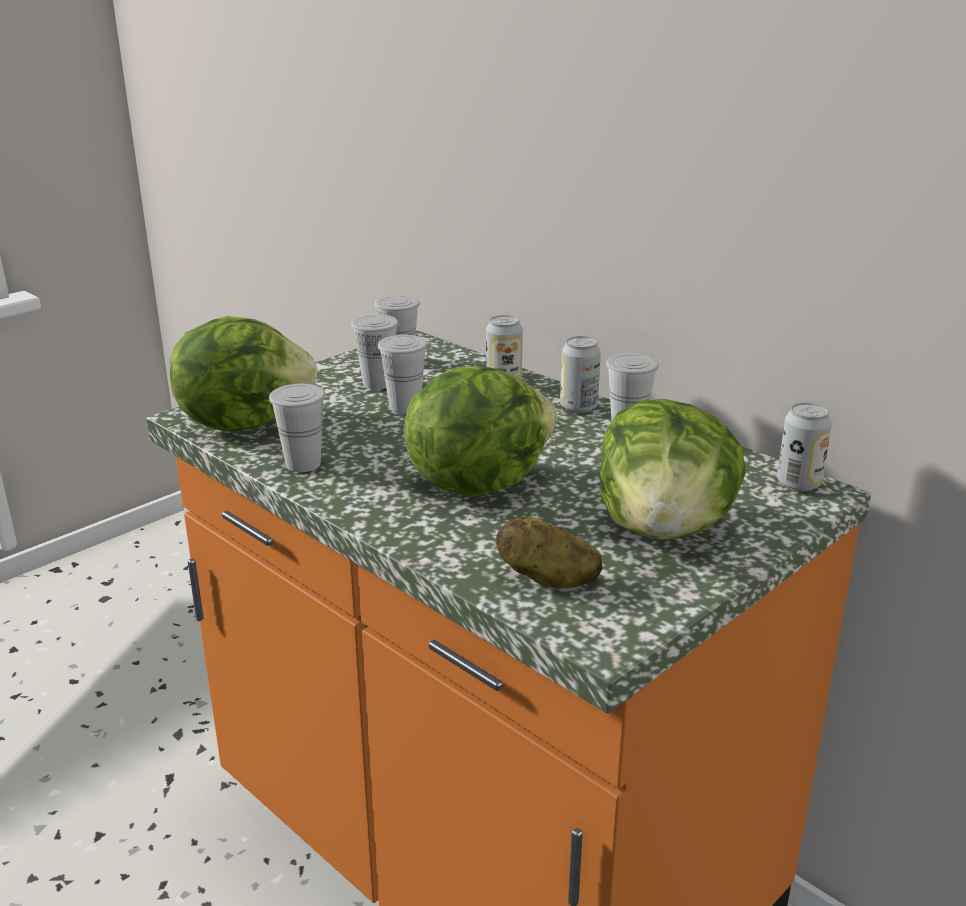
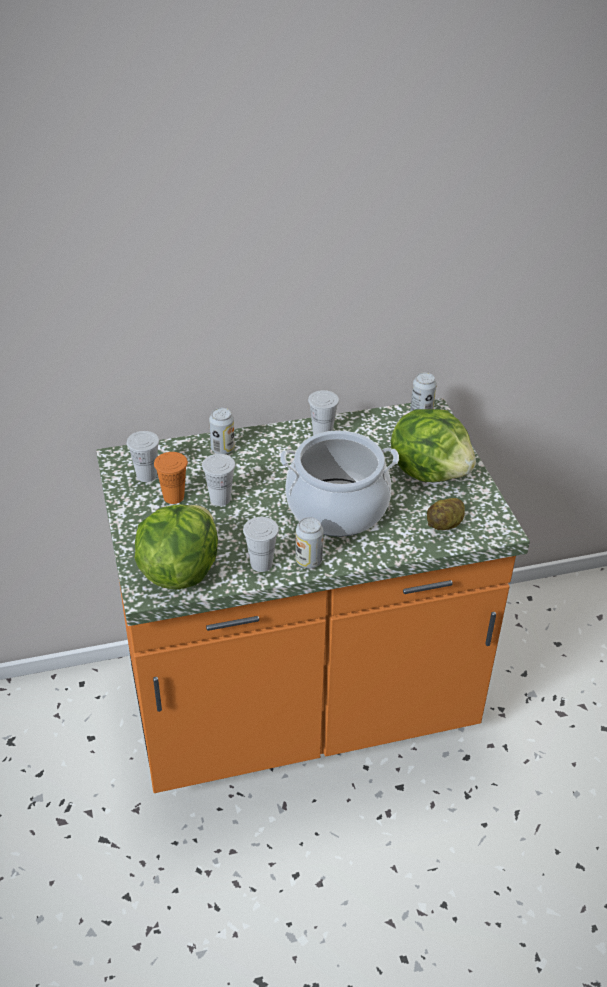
camera: 60 degrees left, 15 degrees up
white cup [351,314,399,389] -> orange cup [154,452,188,504]
lettuce [404,366,557,496] -> cooking pot [280,430,399,537]
can [560,336,601,413] -> can moved to [295,517,323,568]

